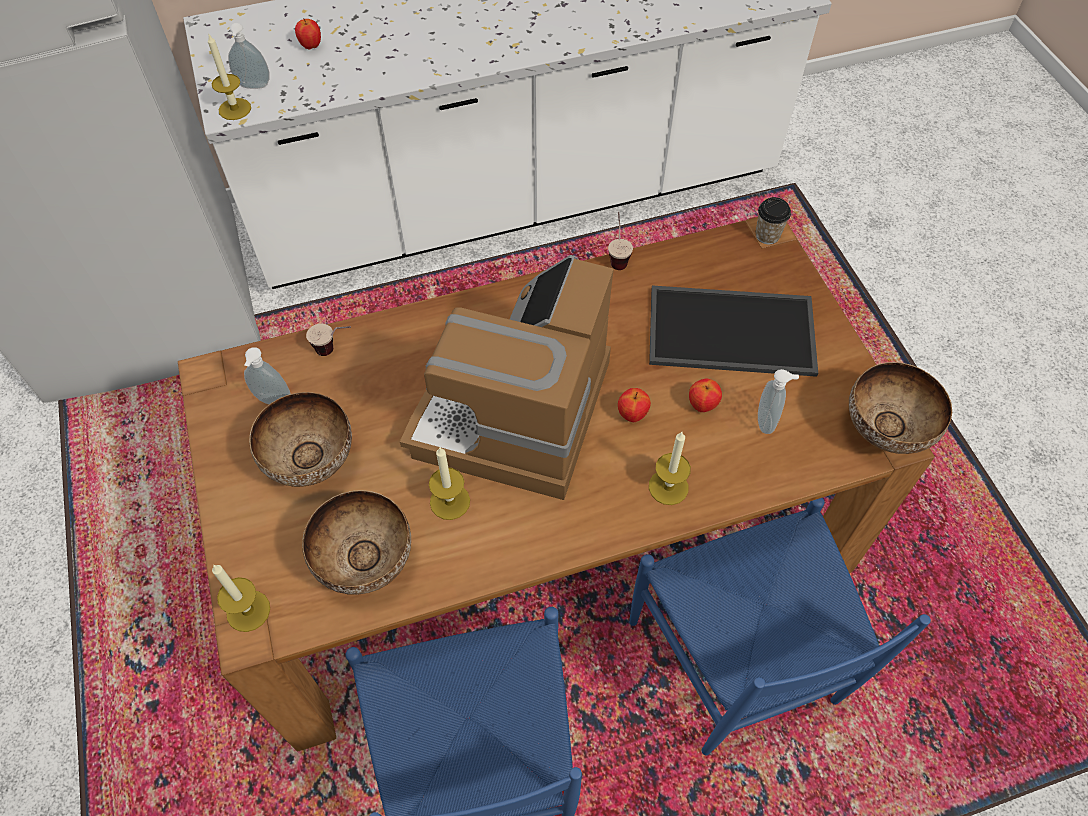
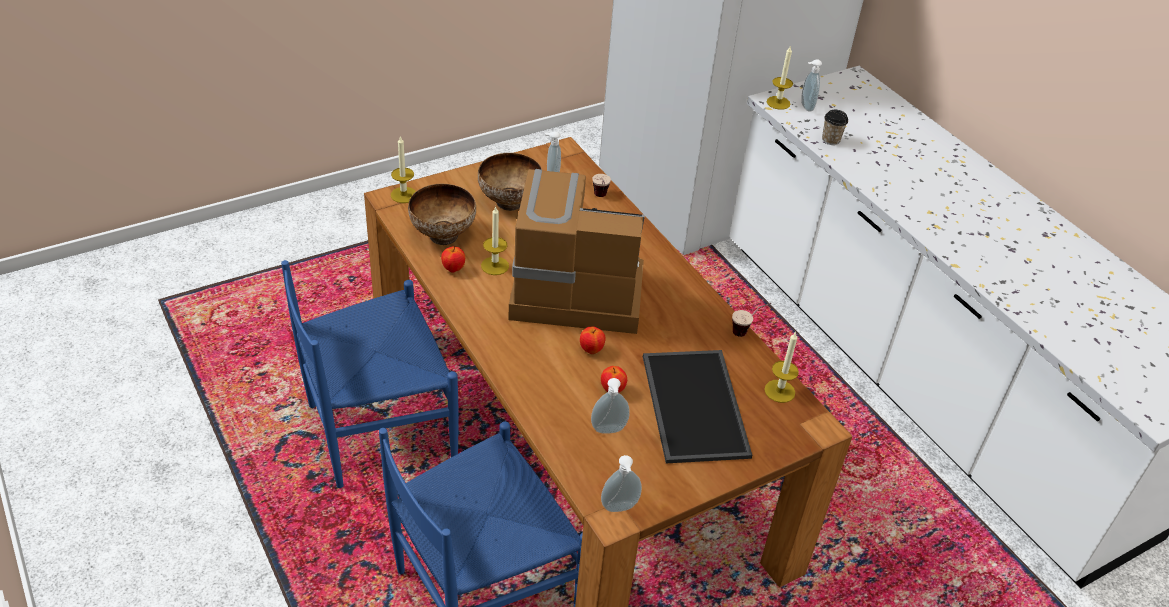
camera: 75 degrees right, 15 degrees down
apple [295,19,321,49] -> apple moved to [441,246,465,273]
candle [649,432,691,505] -> candle moved to [764,332,799,403]
cup [756,197,791,244] -> cup moved to [822,110,848,145]
bowl [849,362,952,454] -> soap dispenser [601,455,642,512]

